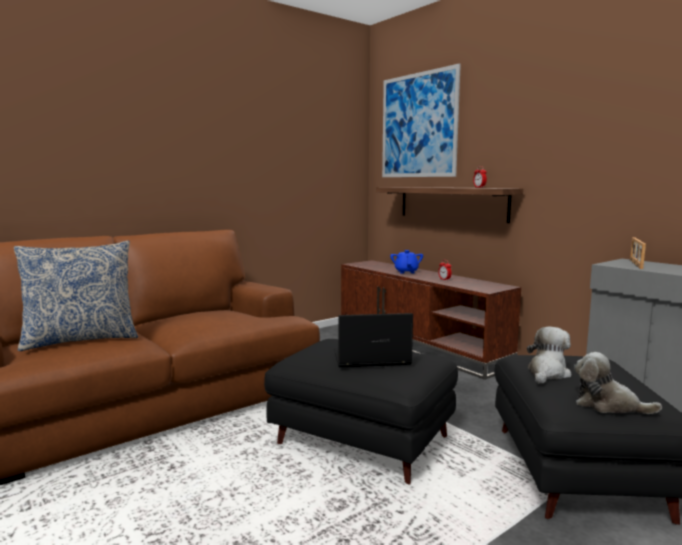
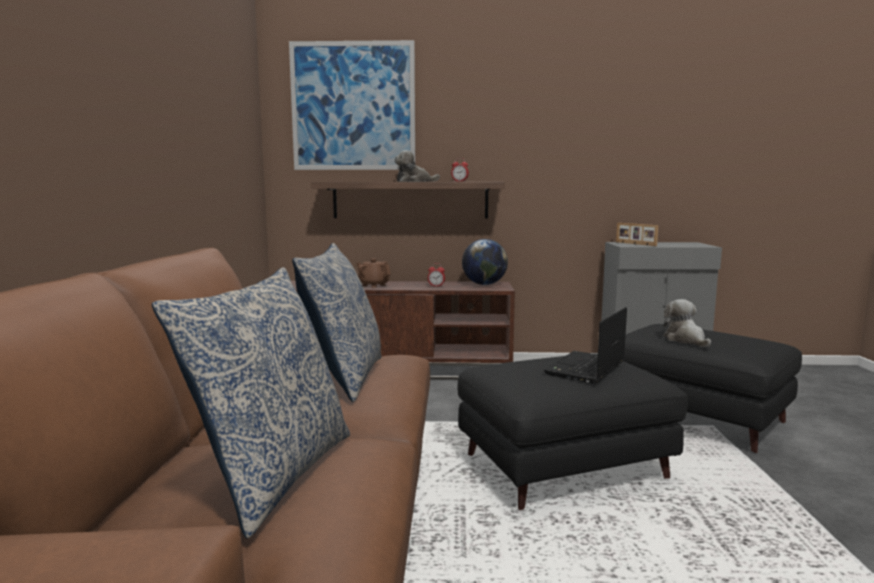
camera: 50 degrees left, 0 degrees up
blue teapot [390,250,423,274] -> brown teapot [356,259,391,288]
plush toy [574,352,662,414] -> plush toy moved to [394,150,440,182]
none -> pillow [292,243,381,402]
none -> globe [462,239,508,285]

